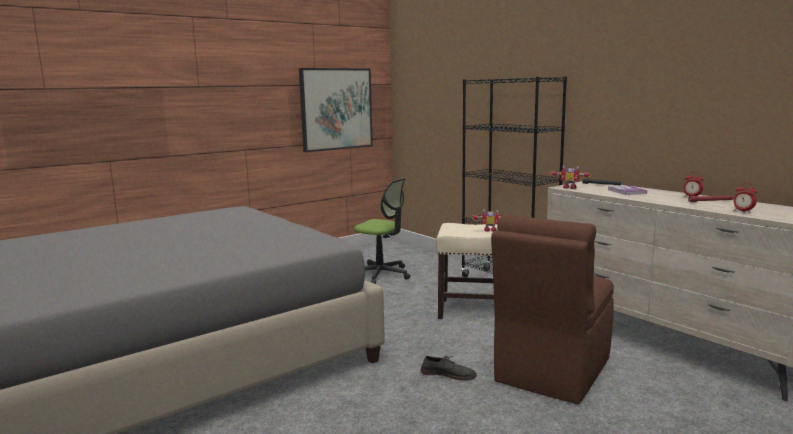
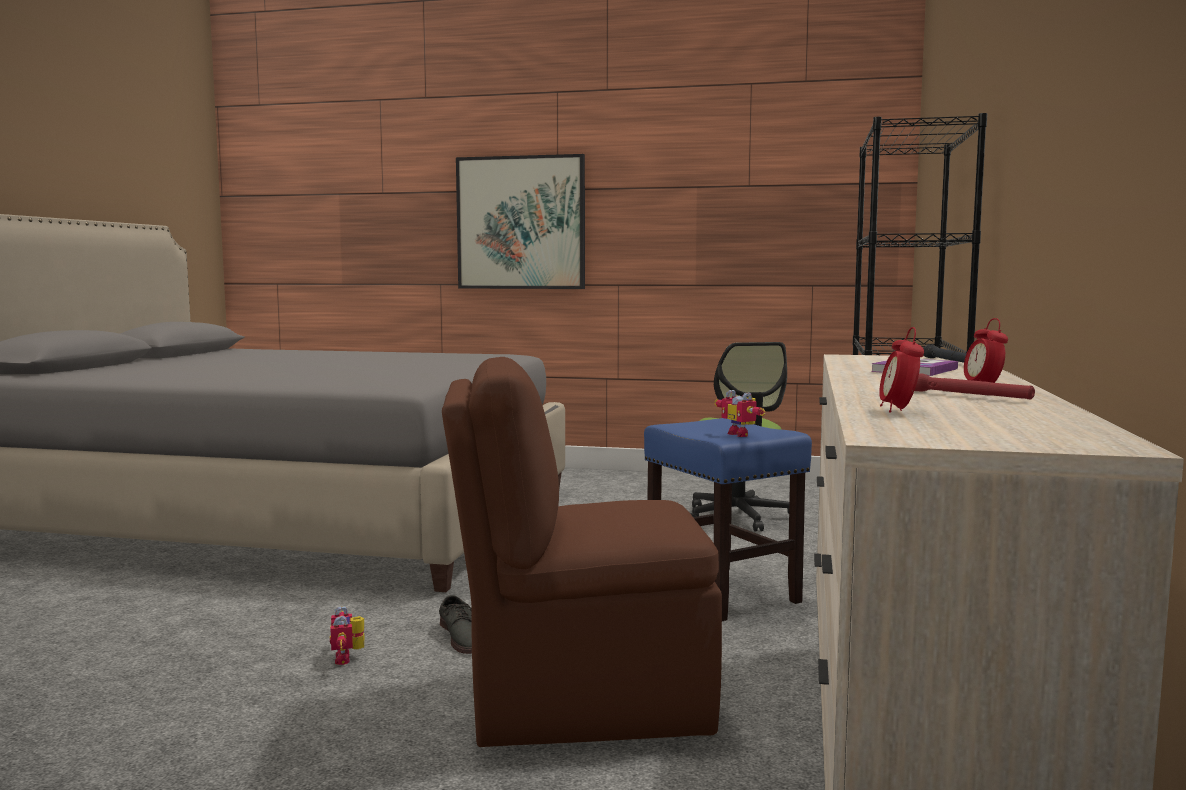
camera: 50 degrees right, 5 degrees down
picture [299,68,373,152] -> picture moved to [456,154,585,289]
beige stool [436,223,497,319] -> blue stool [644,418,812,621]
toy robot [549,166,592,189] -> toy robot moved to [330,606,364,665]

